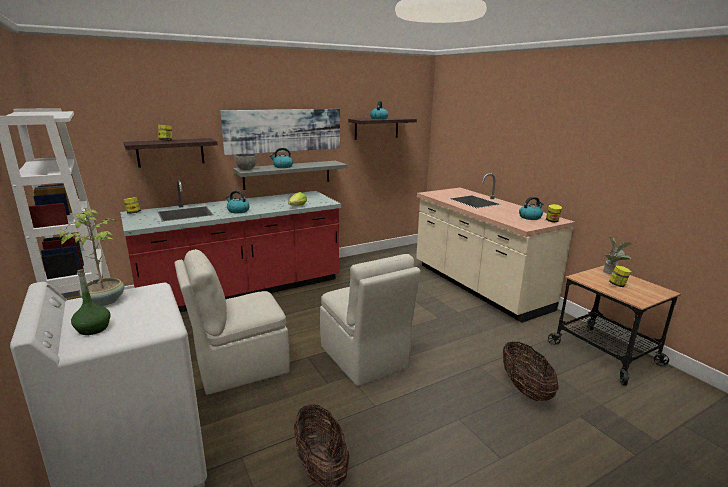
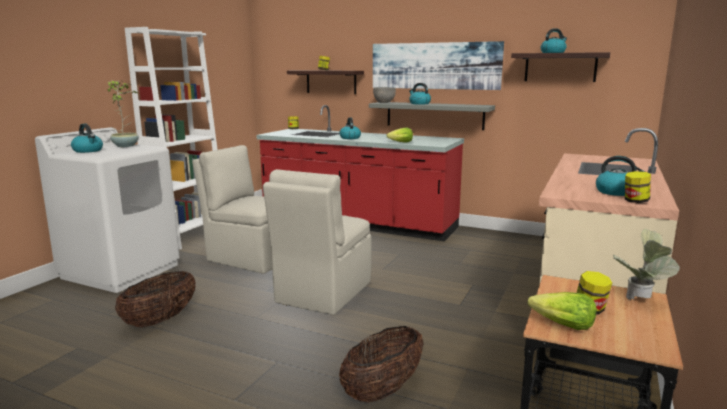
camera: 55 degrees right, 5 degrees down
green bottle [71,269,111,335] -> kettle [71,124,103,153]
none -> lettuce [528,292,597,330]

